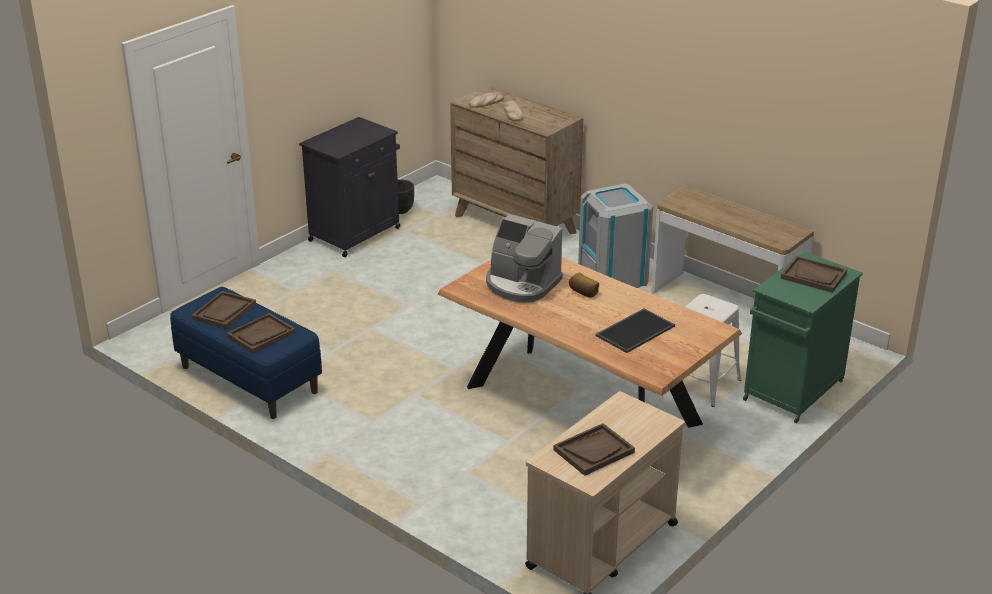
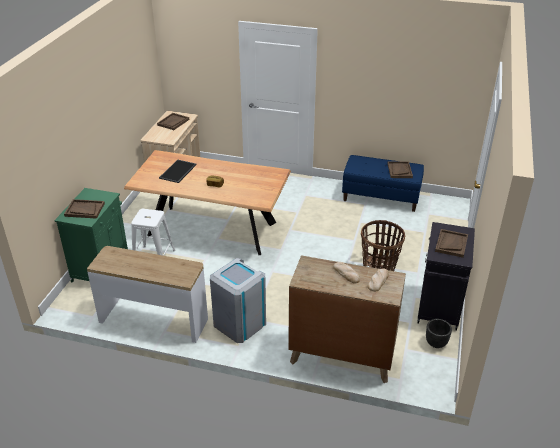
camera: 155 degrees right, 5 degrees up
brown tray [227,313,296,354] -> brown tray moved to [435,229,468,258]
coffee machine [486,214,563,303] -> none
none -> basket [361,220,405,271]

